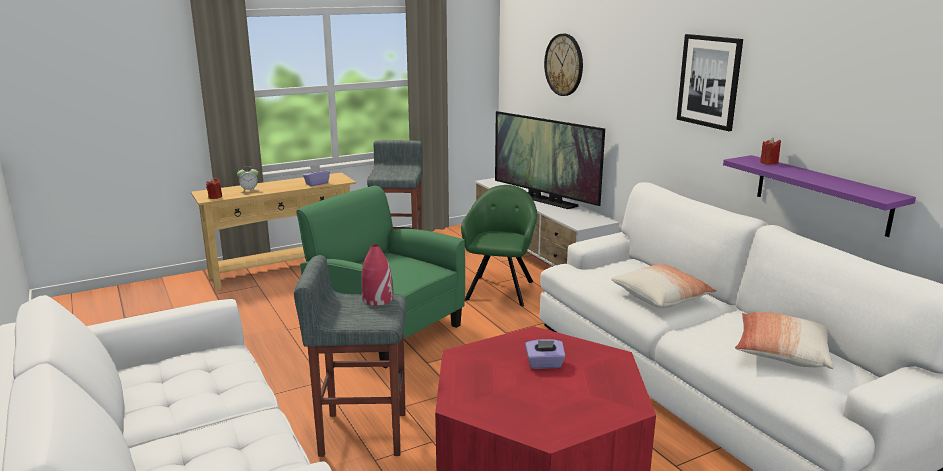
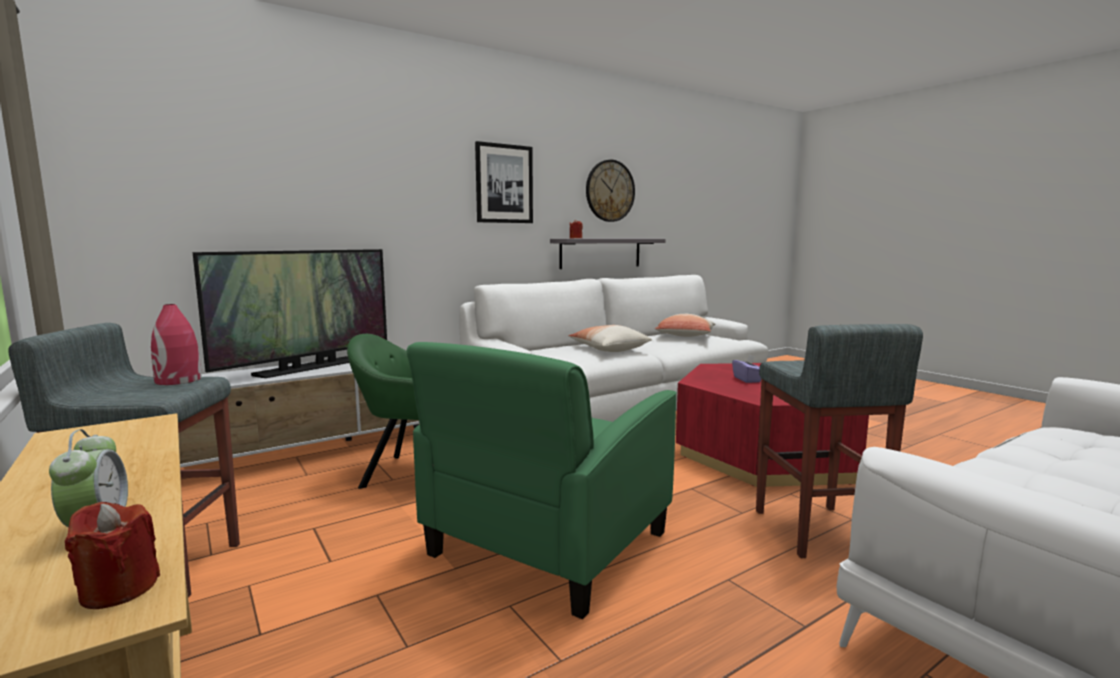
camera: 95 degrees left, 10 degrees down
purple tissue box [303,165,330,186] -> none
red vase [362,244,393,306] -> red vase moved to [151,304,202,385]
wall clock [544,34,583,96] -> wall clock moved to [586,160,635,222]
purple shelf [723,155,916,237] -> grey shelf [550,239,666,269]

